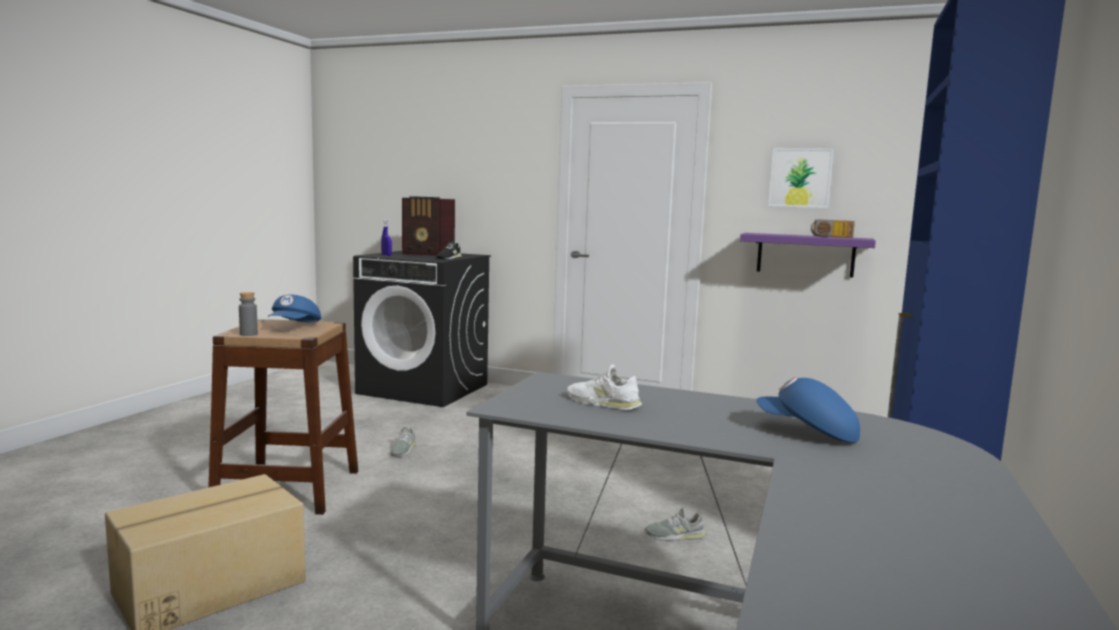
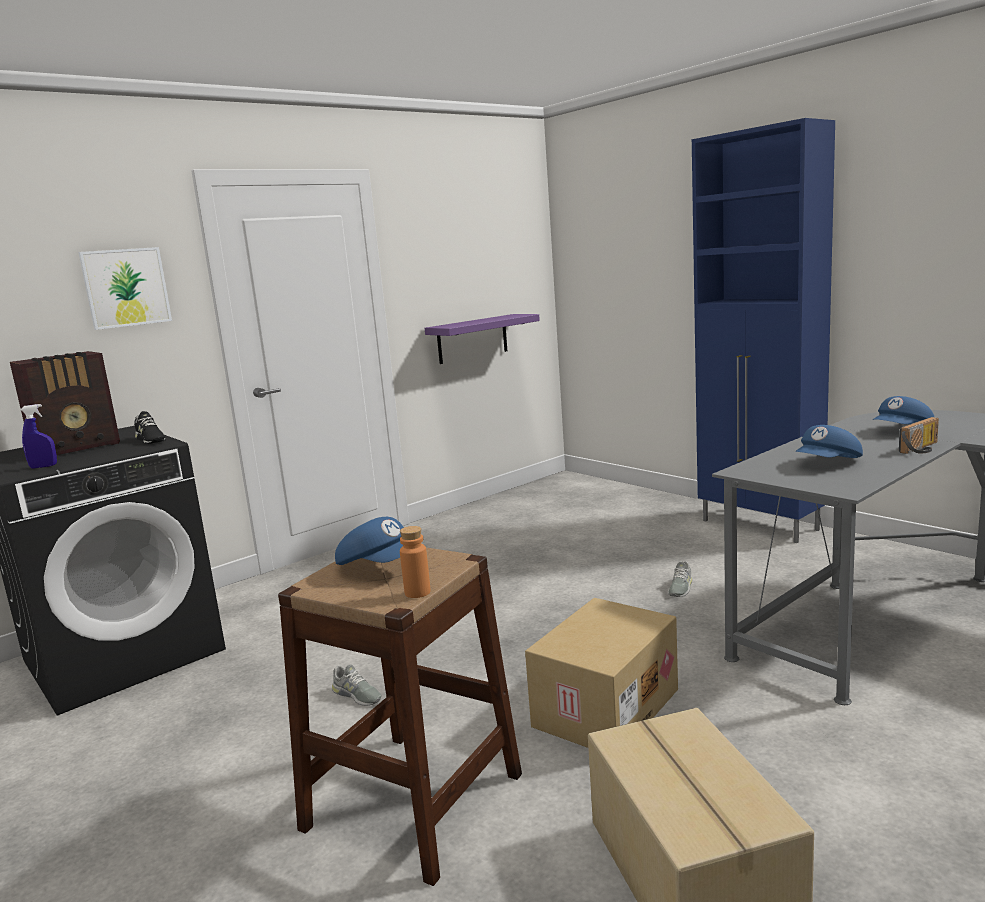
camera: 60 degrees left, 5 degrees up
grey bottle [239,292,258,336] -> orange bottle [400,526,431,598]
white shoe [567,365,642,410] -> blue cap [795,425,863,458]
picture [768,149,834,208] -> picture moved to [78,247,172,330]
radio [811,219,855,238] -> radio moved to [899,417,939,454]
none -> cardboard box [525,598,678,748]

